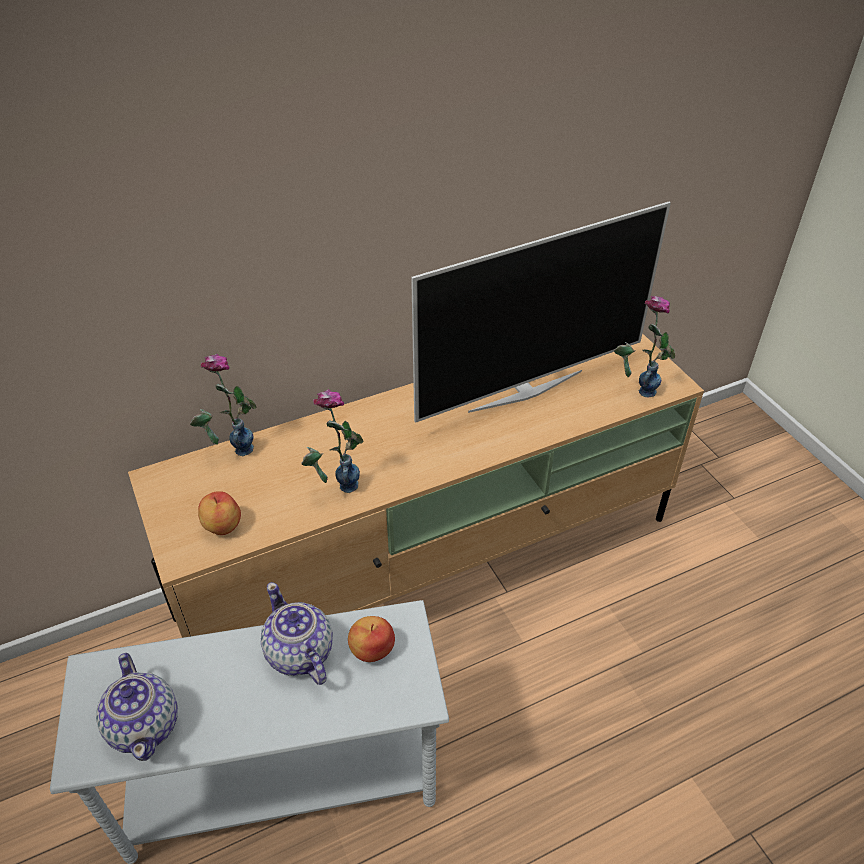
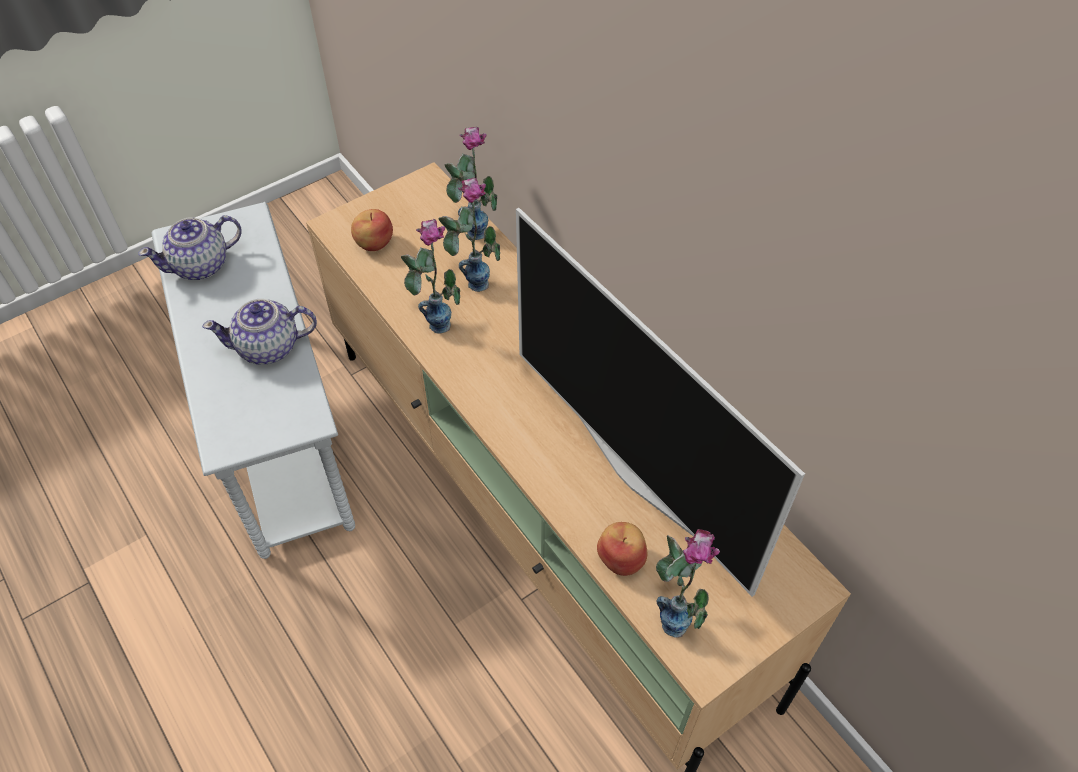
camera: 80 degrees right, 10 degrees up
teapot [261,582,333,685] -> teapot turned 150 degrees counterclockwise [202,299,317,364]
apple [348,616,395,662] -> apple moved to [597,522,647,576]
none -> vase [438,177,500,292]

